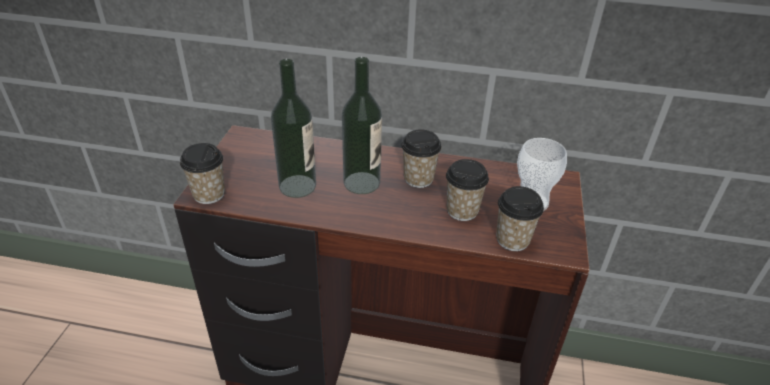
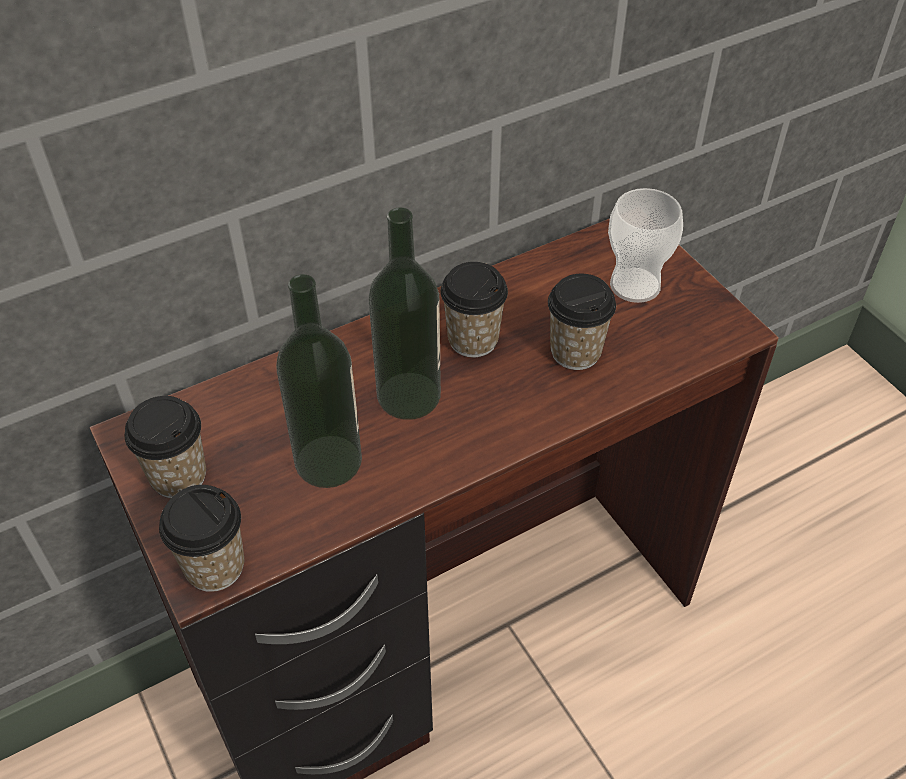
camera: 40 degrees left, 10 degrees up
cup [496,186,544,251] -> cup moved to [124,396,206,498]

